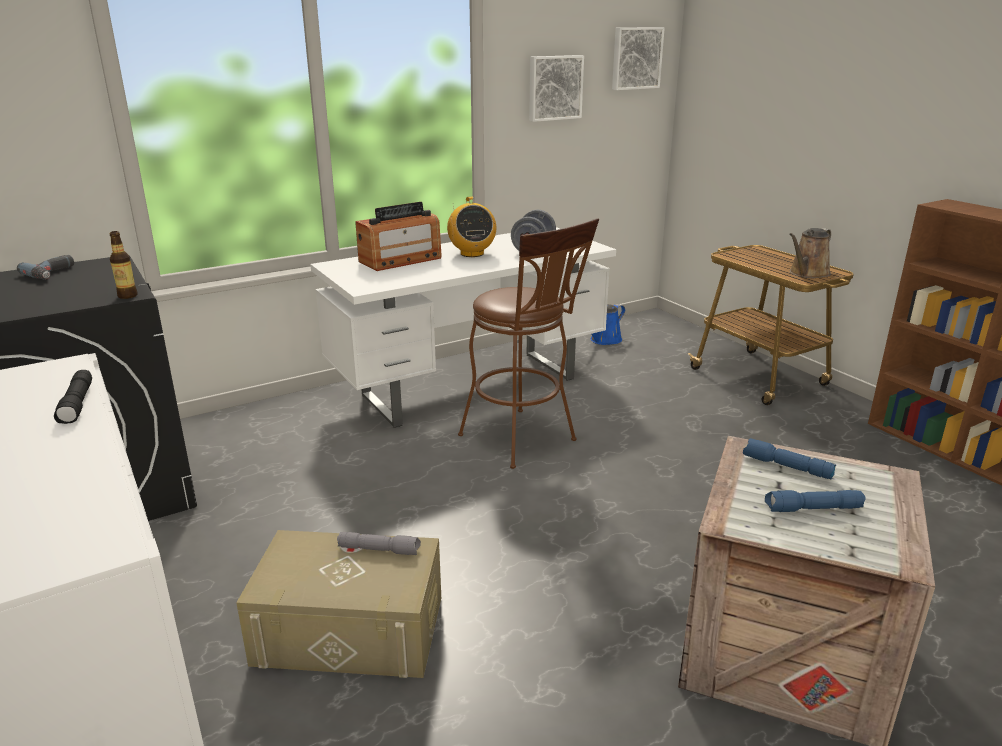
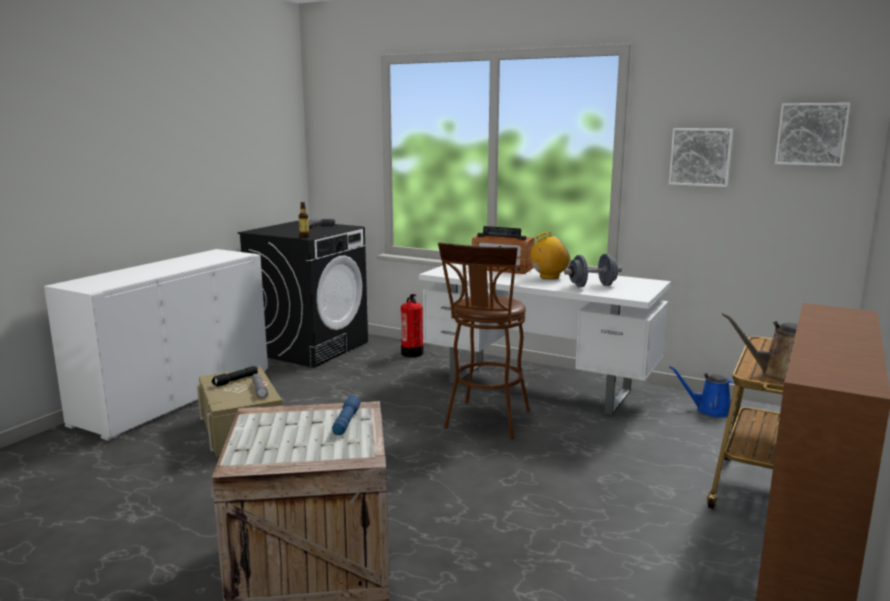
camera: 60 degrees right, 10 degrees down
black flashlight [54,370,92,424] -> black flashlight moved to [212,366,258,386]
radio [447,197,496,257] -> radio turned 150 degrees counterclockwise [530,232,570,279]
blue flashlight [765,490,866,512] -> none
none -> fire extinguisher [401,294,424,357]

